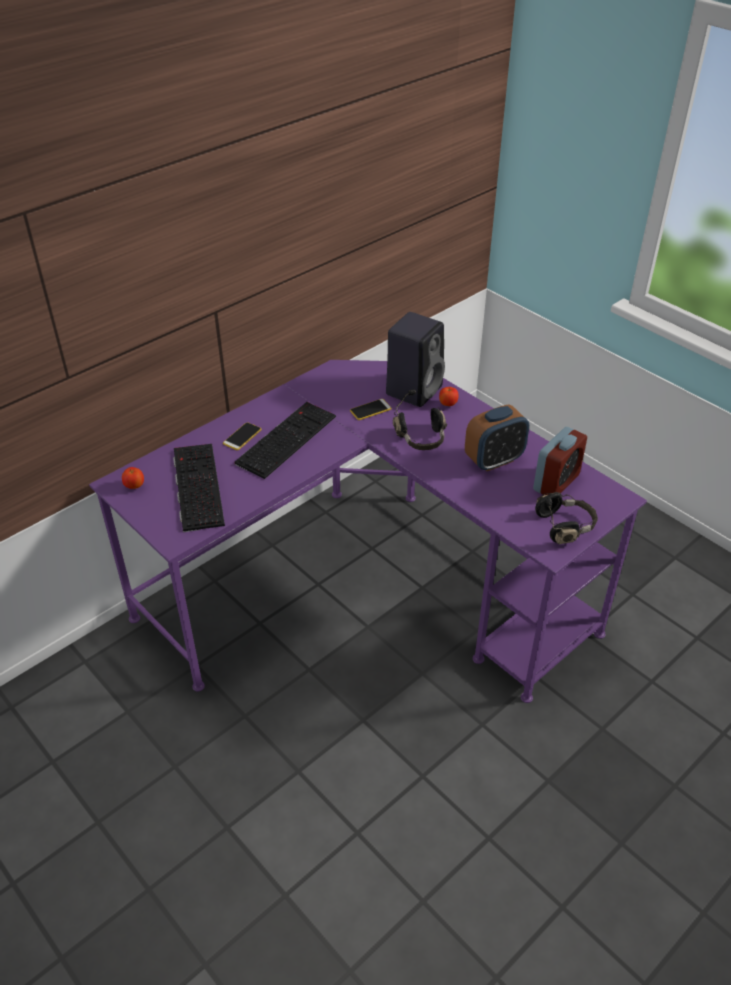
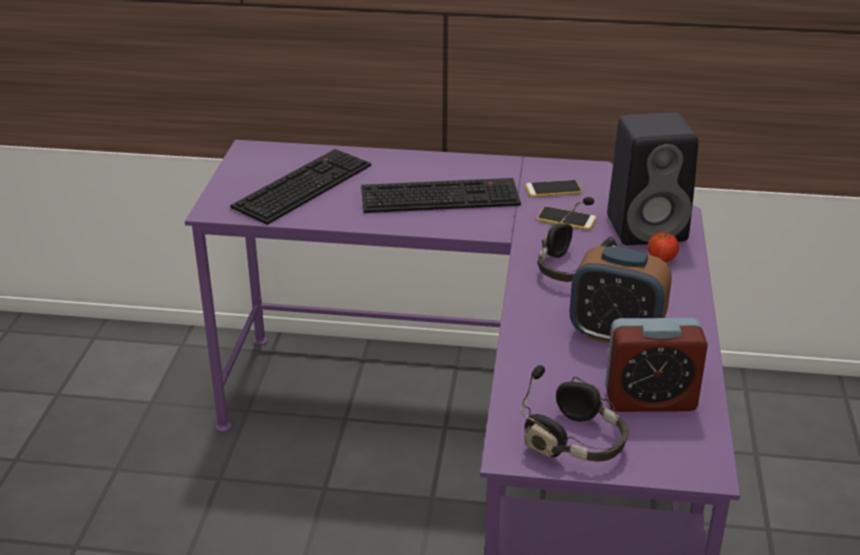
camera: 50 degrees right, 10 degrees down
apple [122,467,144,489] -> none
phone [223,422,262,450] -> phone moved to [525,180,582,197]

